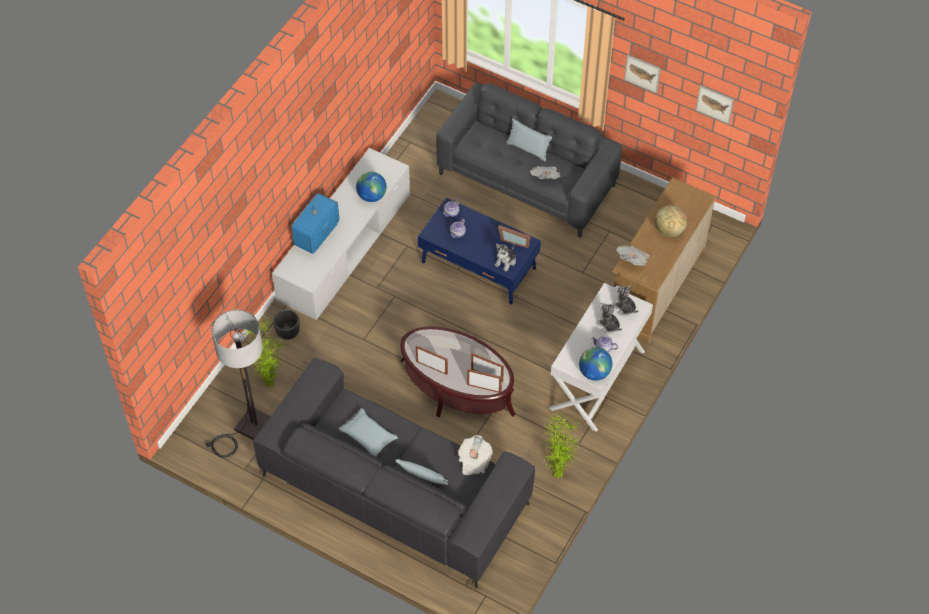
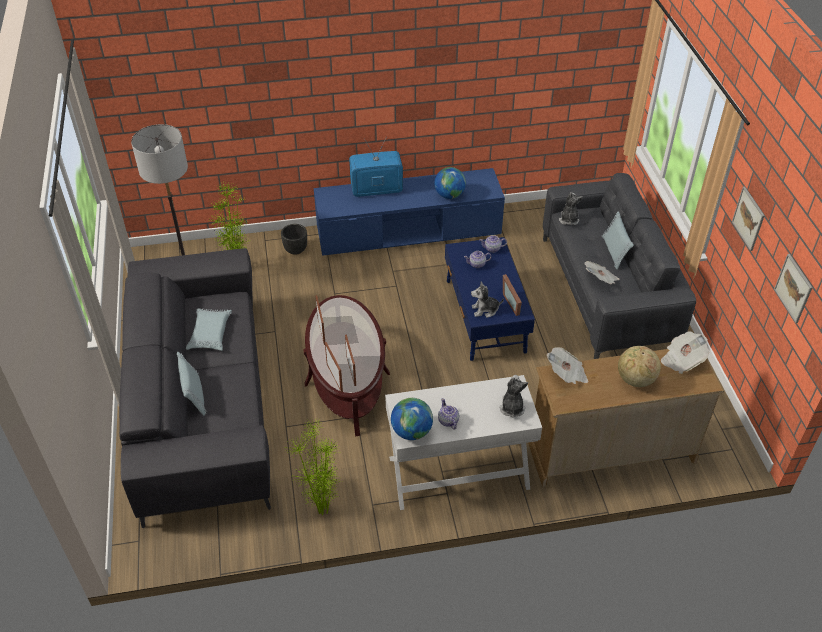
camera: 50 degrees right, 10 degrees down
white tv stand [272,148,410,320] -> blue tv stand [314,168,505,256]
newspaper [458,435,493,475] -> newspaper moved to [661,331,709,374]
plush toy [595,302,622,334] -> plush toy moved to [559,193,583,225]

